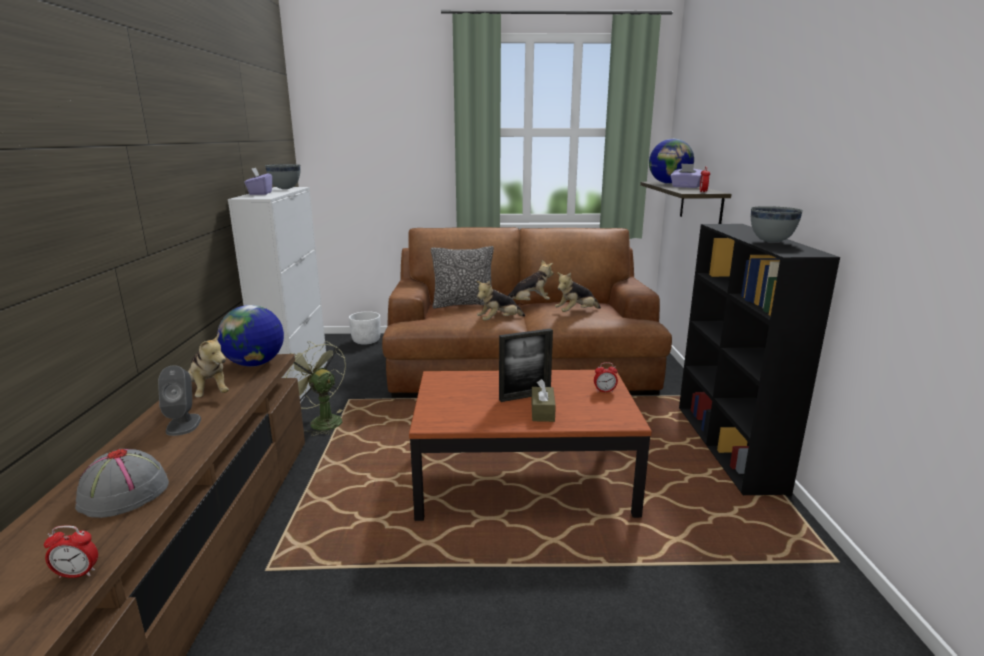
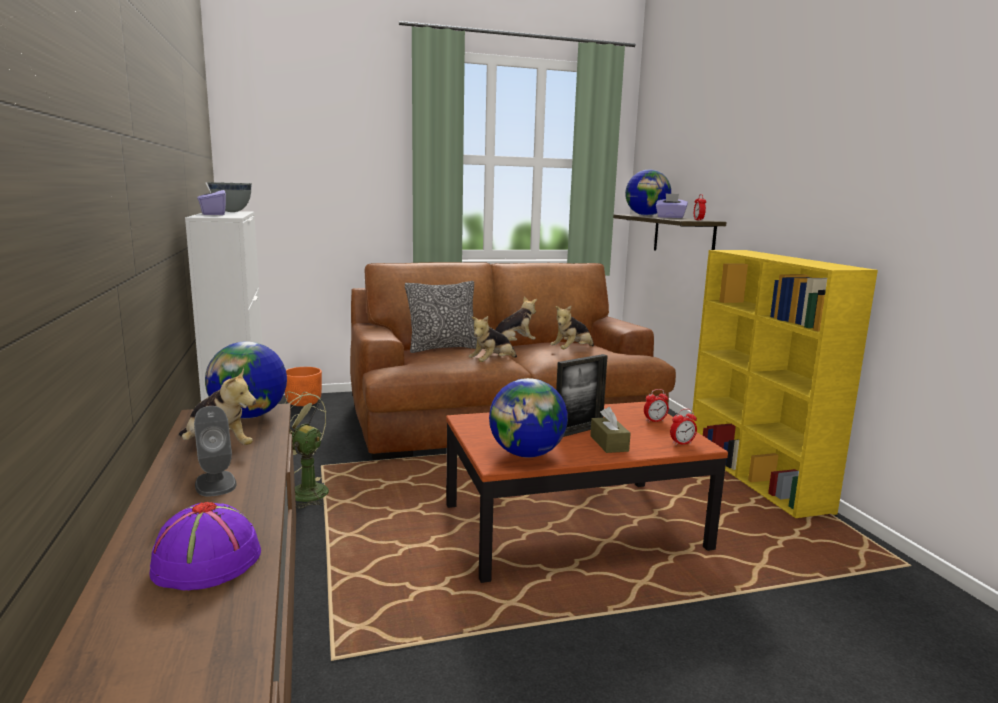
camera: 15 degrees left, 5 degrees down
alarm clock [44,526,98,578] -> alarm clock moved to [670,409,697,445]
grey hat [75,449,169,518] -> purple hat [149,502,261,590]
white planter [349,311,381,345] -> orange planter [285,367,322,406]
black bookcase [679,224,840,496] -> yellow bookcase [691,250,878,518]
grey bowl [751,206,803,243] -> none
none -> globe [489,378,568,458]

